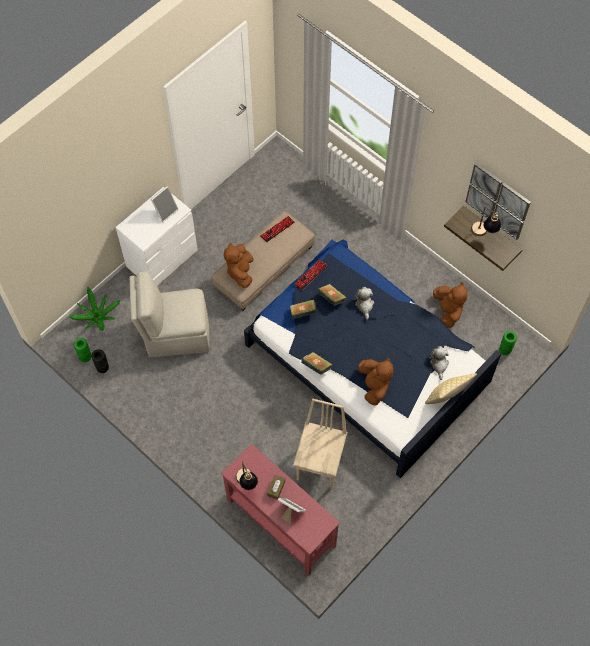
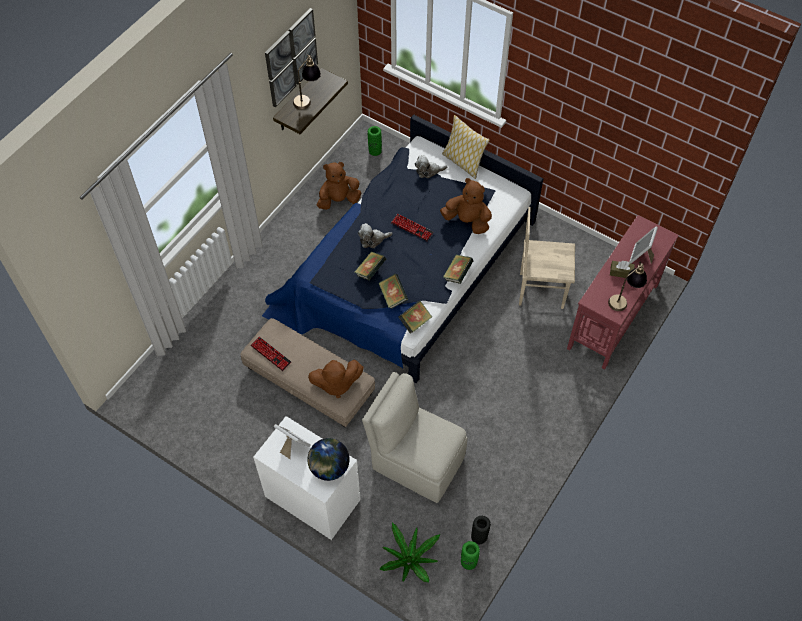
camera: 100 degrees left, 5 degrees down
beige chair [129,271,209,357] -> beige chair turned 135 degrees clockwise [362,372,467,503]
keyboard [294,260,328,290] -> keyboard moved to [391,214,434,241]
brown plush toy [358,357,393,406] -> brown plush toy turned 45 degrees clockwise [440,178,492,234]
none -> globe [307,438,350,481]
none -> book [398,301,432,334]

